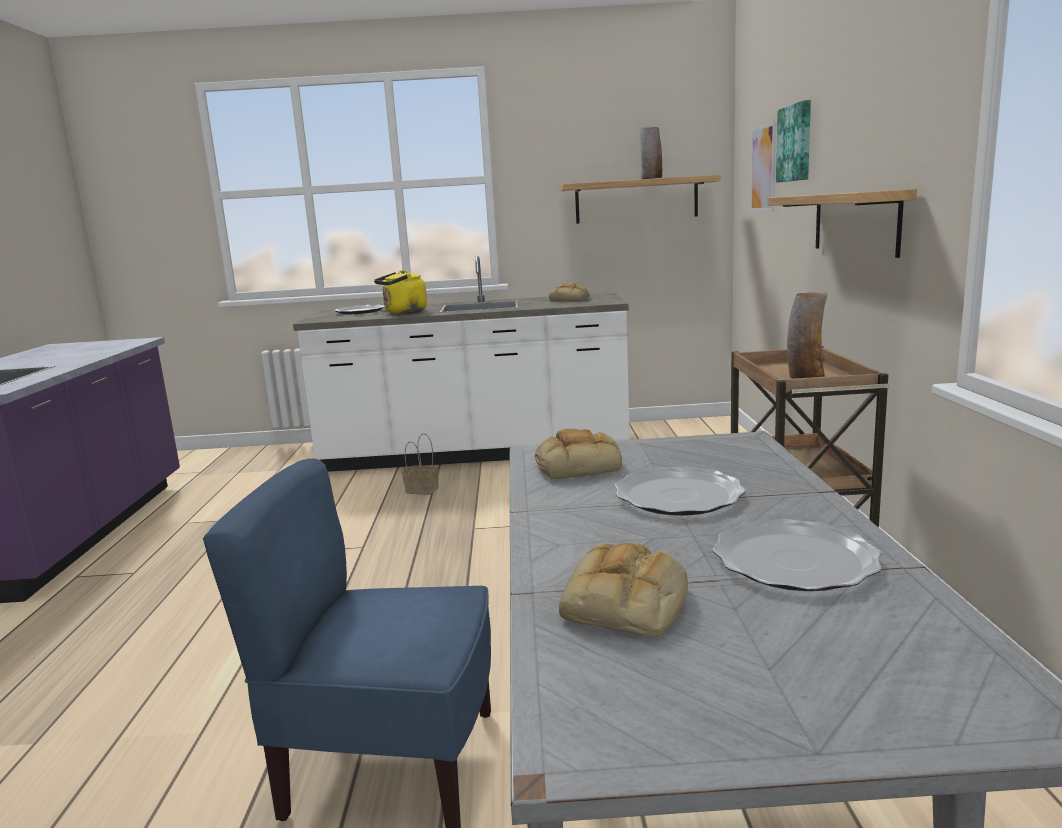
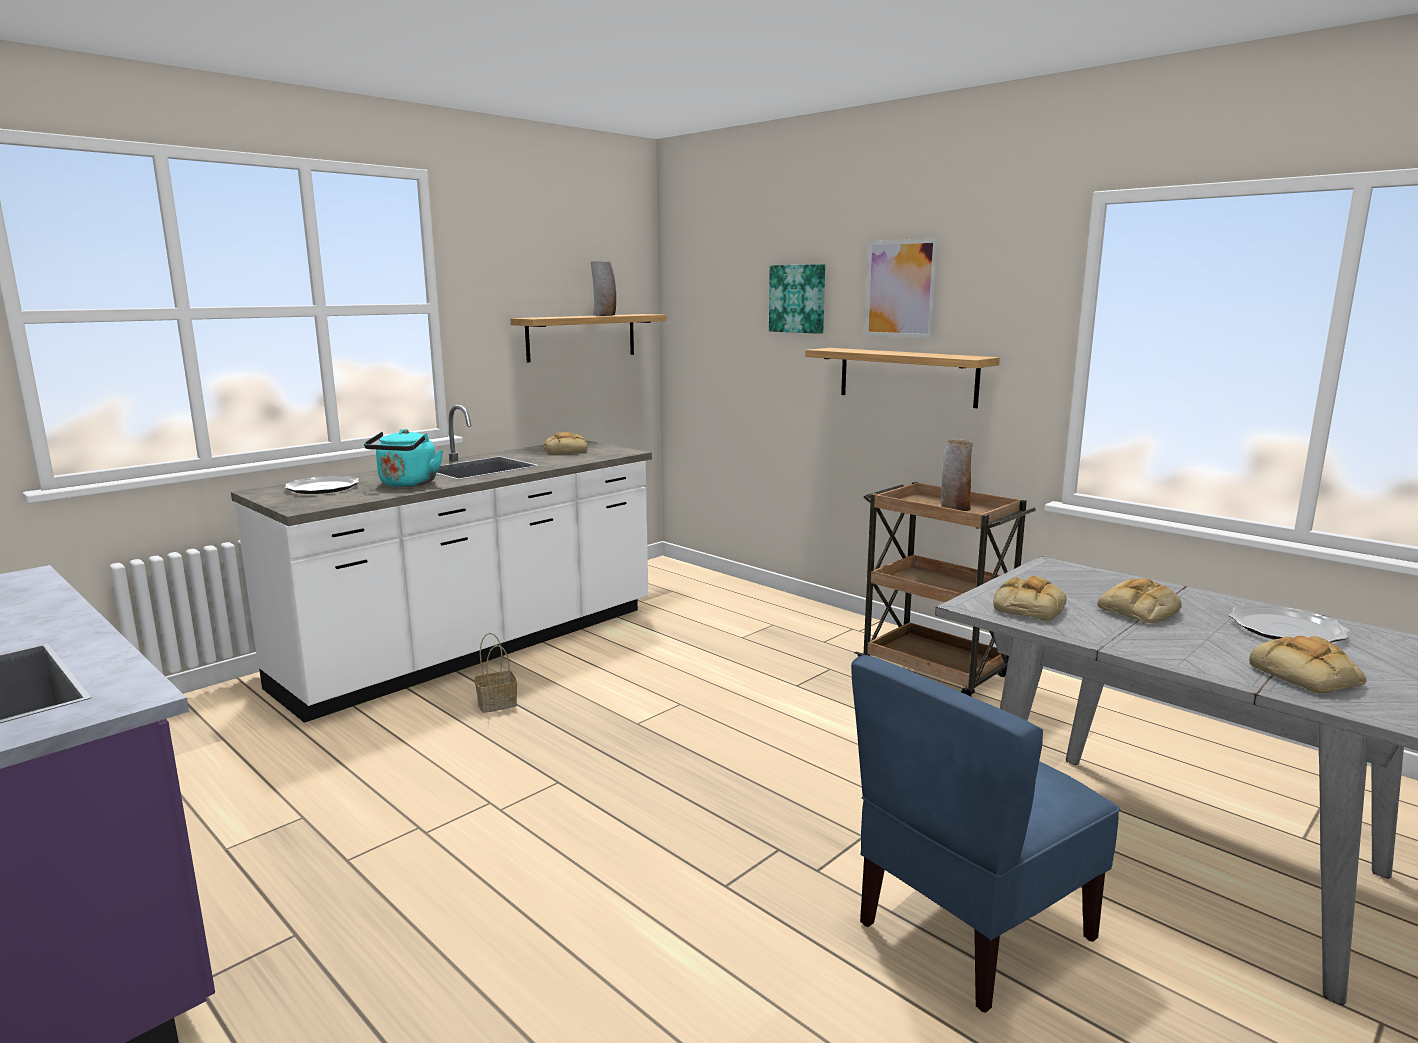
camera: 45 degrees left, 0 degrees up
yellow kettle [374,270,427,314] -> turquoise kettle [364,429,443,487]
plate [615,466,746,516] -> bread [1097,578,1182,623]
picture [750,121,776,212] -> picture moved to [865,238,939,338]

